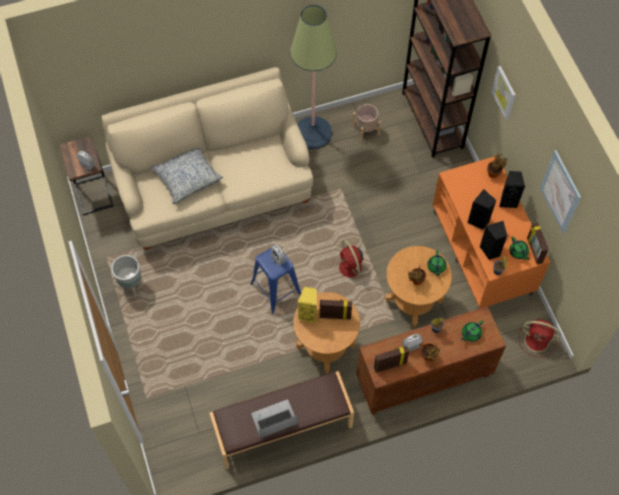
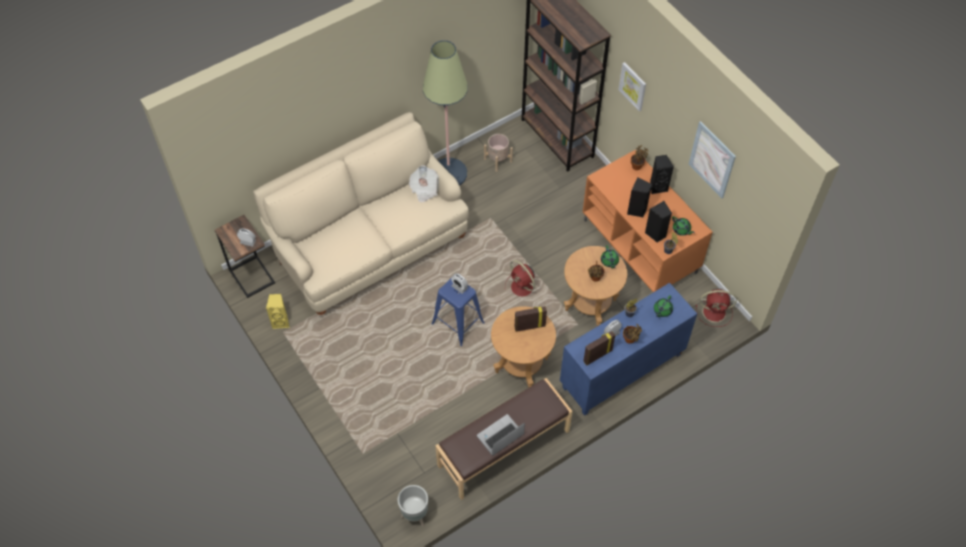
camera: 15 degrees left, 5 degrees down
grey planter [111,255,141,296] -> grey planter moved to [398,485,428,527]
pillow [150,148,223,204] -> none
yellow speaker [298,286,317,323] -> yellow speaker moved to [266,294,289,329]
brown cabinet [356,306,506,415] -> blue cabinet [560,283,697,416]
picture frame [527,222,549,265] -> none
none -> newspaper [409,165,439,203]

